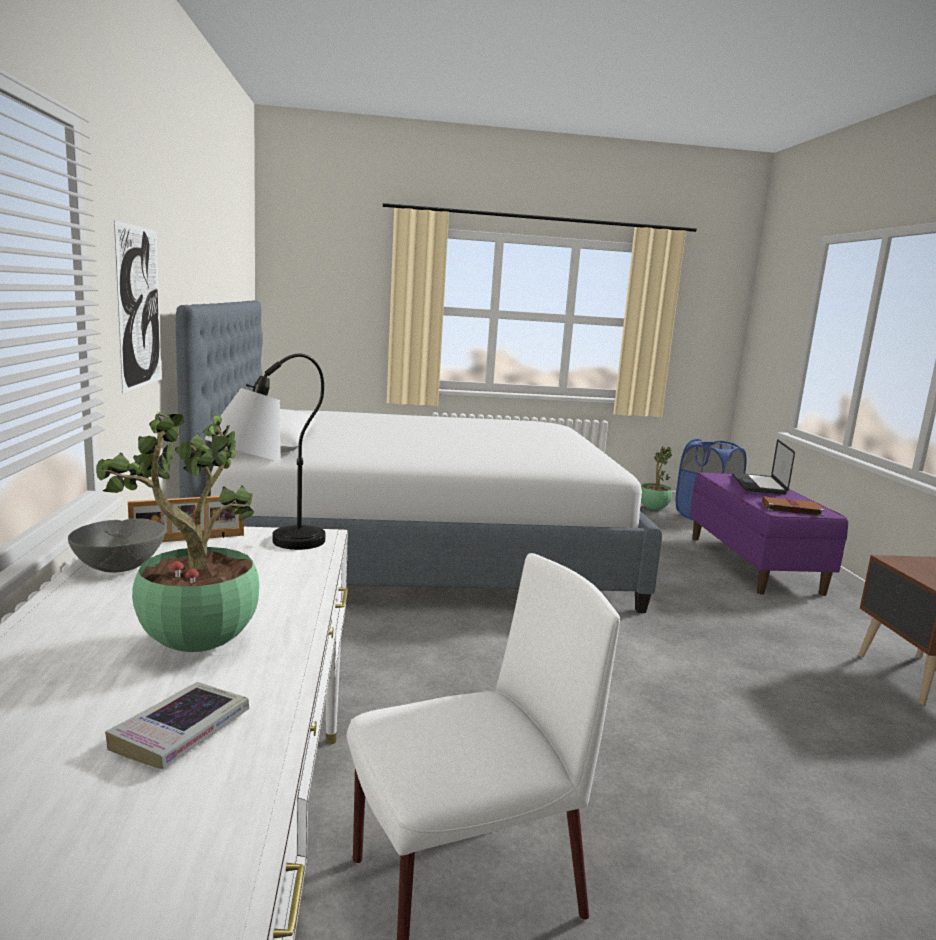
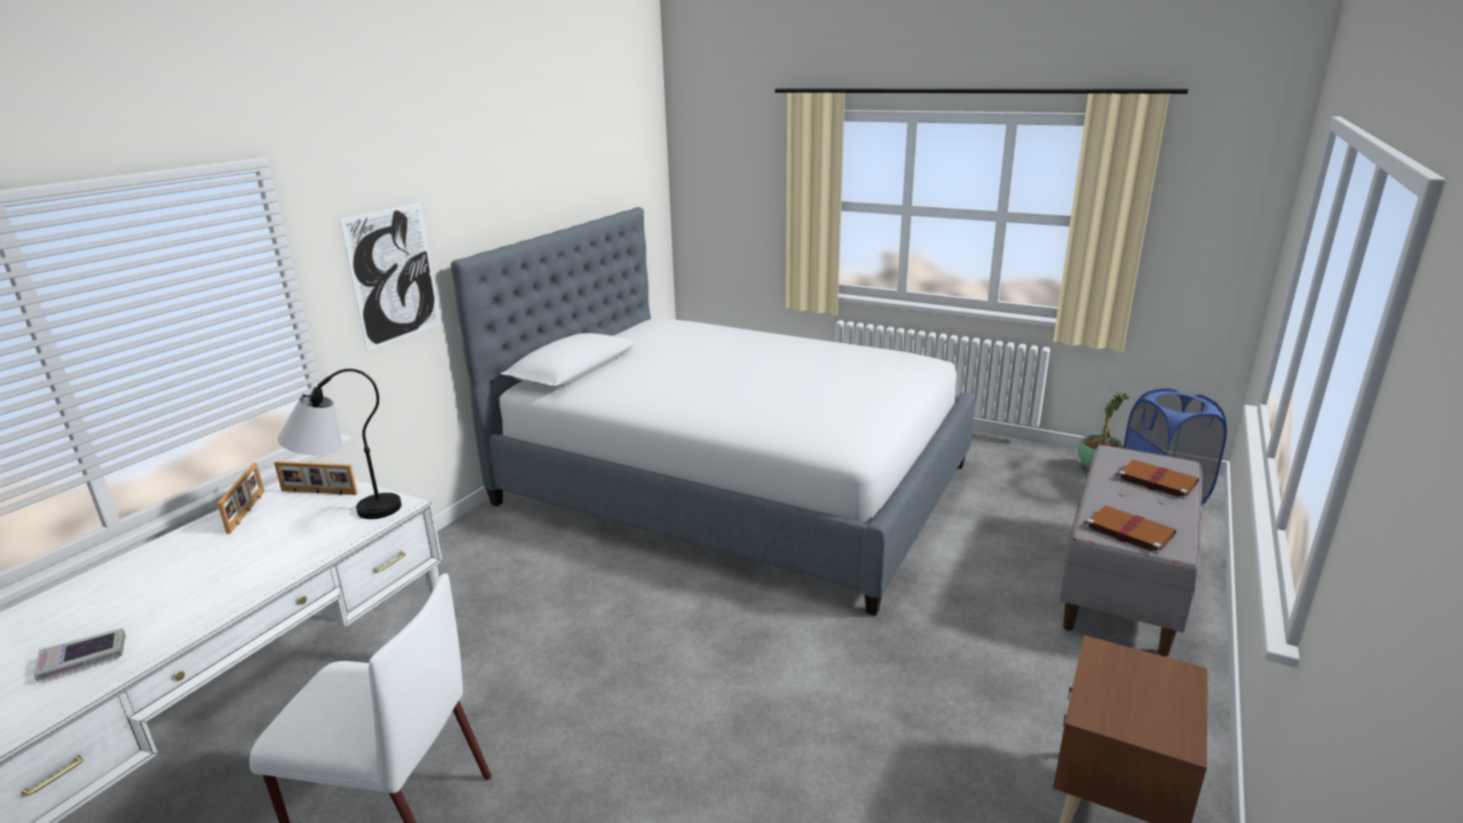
camera: 35 degrees right, 10 degrees up
grey bowl [68,518,166,573] -> picture frame [217,463,265,534]
potted plant [96,412,259,652] -> none
purple bench [689,472,848,596] -> grey bench [1059,445,1202,657]
laptop [732,439,795,495] -> brown book [1116,460,1199,499]

